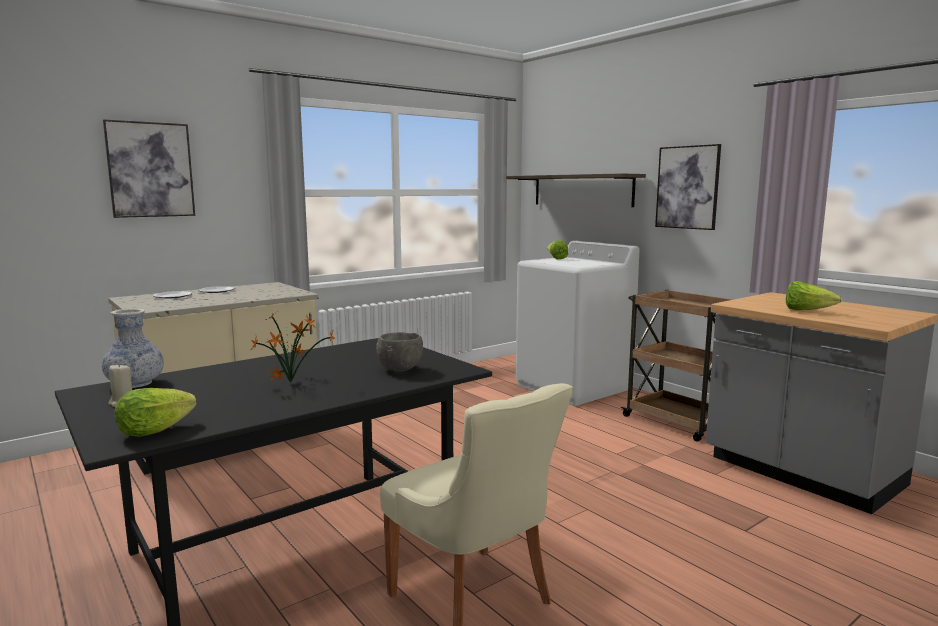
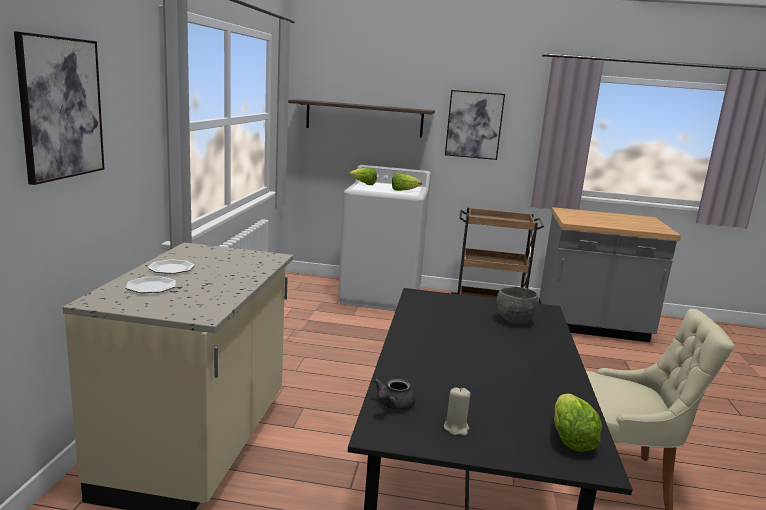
camera: 45 degrees left, 5 degrees up
vase [102,309,164,388] -> grey teapot [374,379,415,411]
potted plant [251,313,335,383] -> none
lettuce [786,281,842,310] -> lettuce moved to [392,173,422,191]

